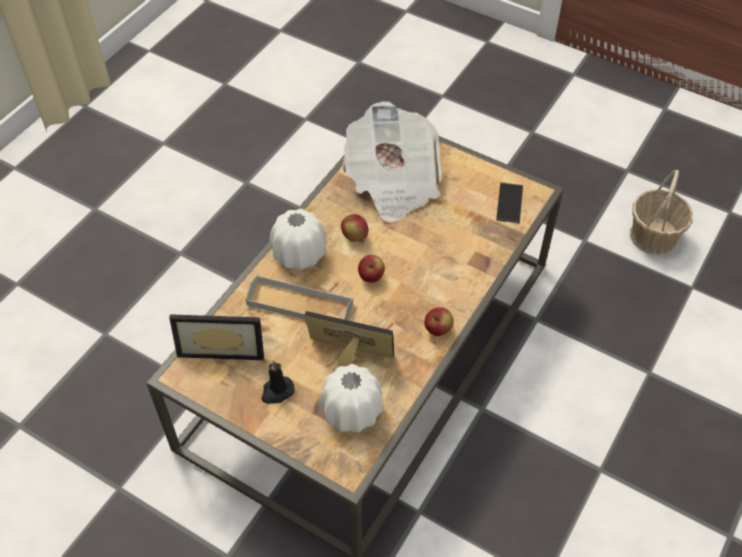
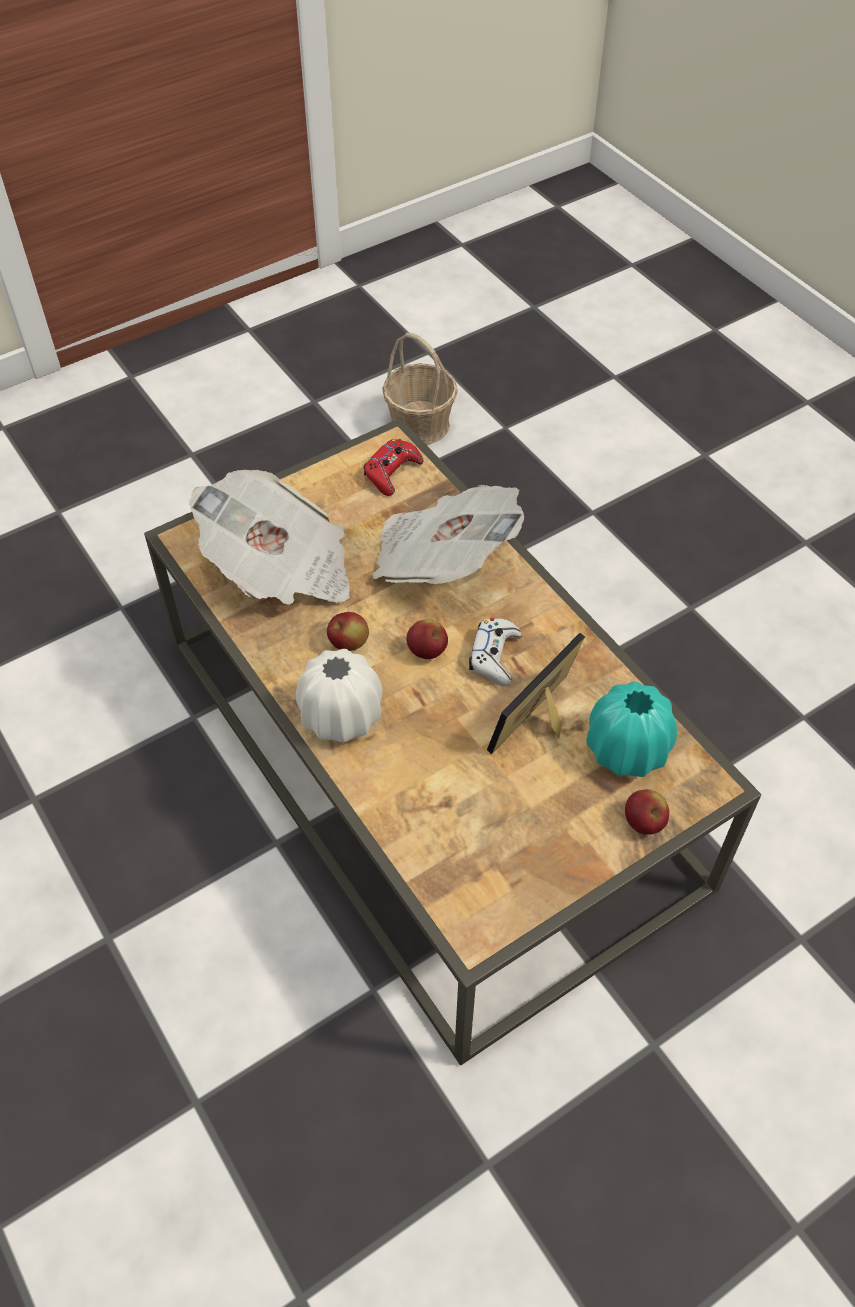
camera: 65 degrees left, 0 degrees up
picture frame [169,314,264,360] -> none
grey tray [246,275,353,320] -> none
black candle [261,360,294,404] -> none
white vase [319,364,383,433] -> turquoise vase [586,681,677,777]
apple [424,307,454,336] -> apple moved to [625,789,669,835]
phone [496,183,523,223] -> red game controller [363,439,423,496]
none -> newspaper [372,485,524,584]
none -> white game controller [469,618,522,686]

